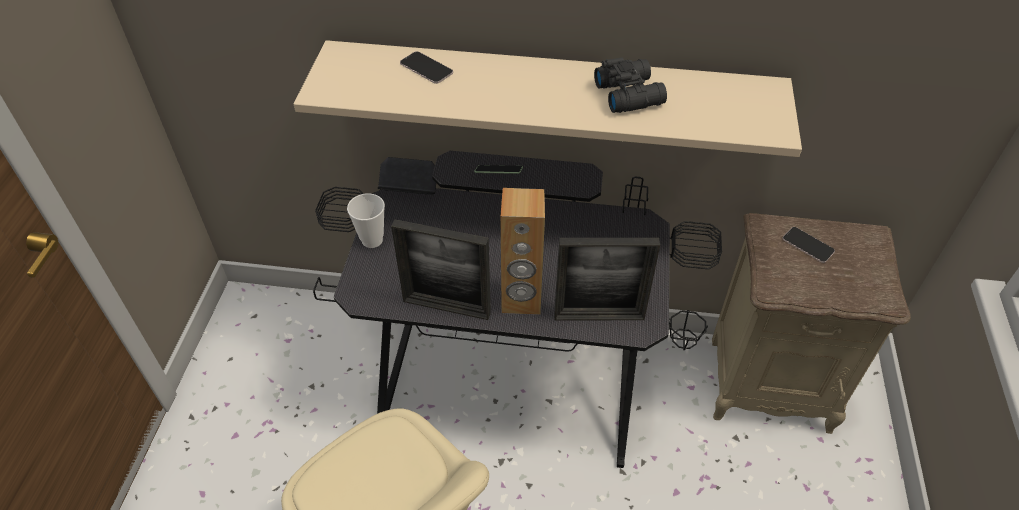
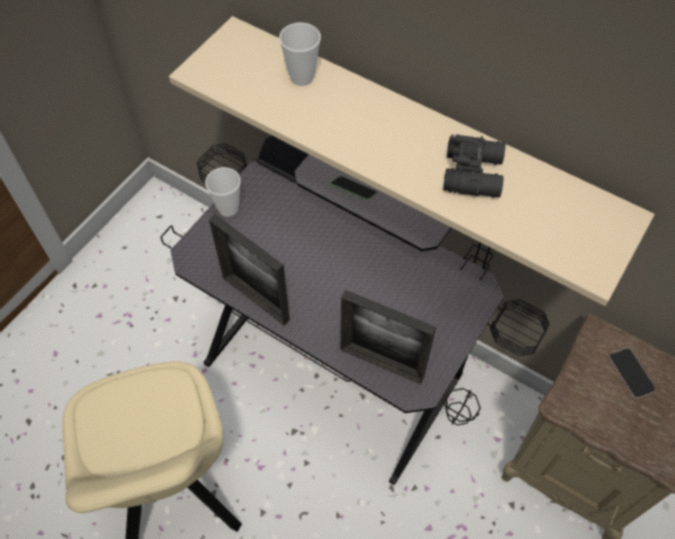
camera: 25 degrees right, 10 degrees up
phone [400,51,453,84] -> cup [279,23,321,86]
brown speaker [500,188,545,315] -> none

